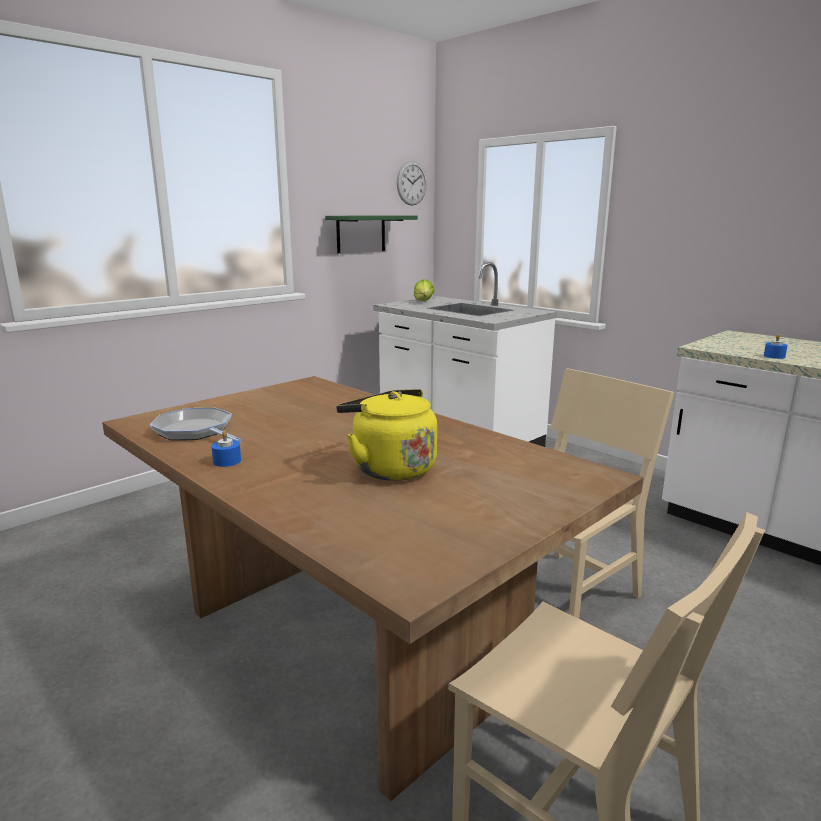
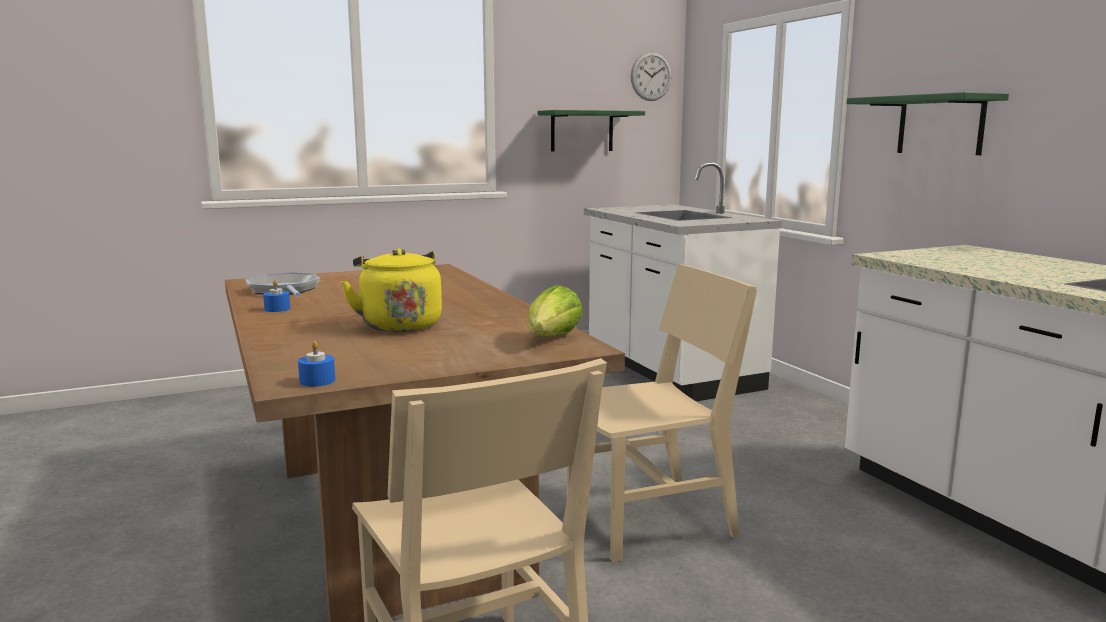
camera: 20 degrees right, 5 degrees down
lettuce [414,279,434,301] -> lettuce moved to [528,285,583,336]
blue candle [764,334,788,359] -> blue candle moved to [298,341,335,387]
none -> green shelf [847,92,1009,155]

